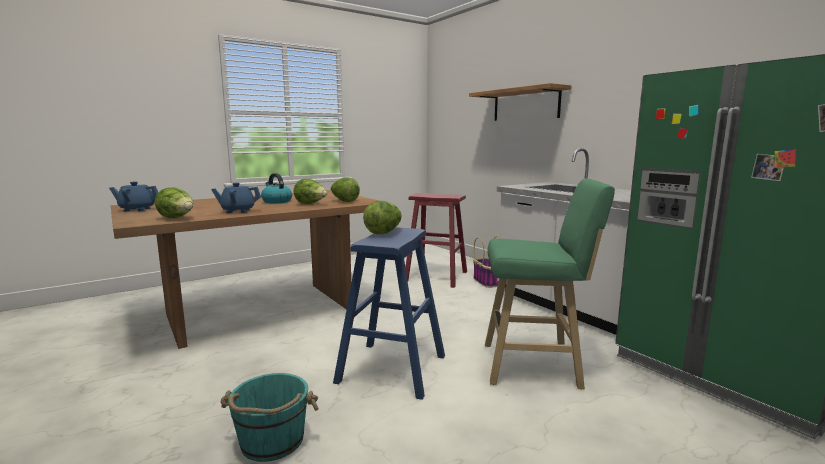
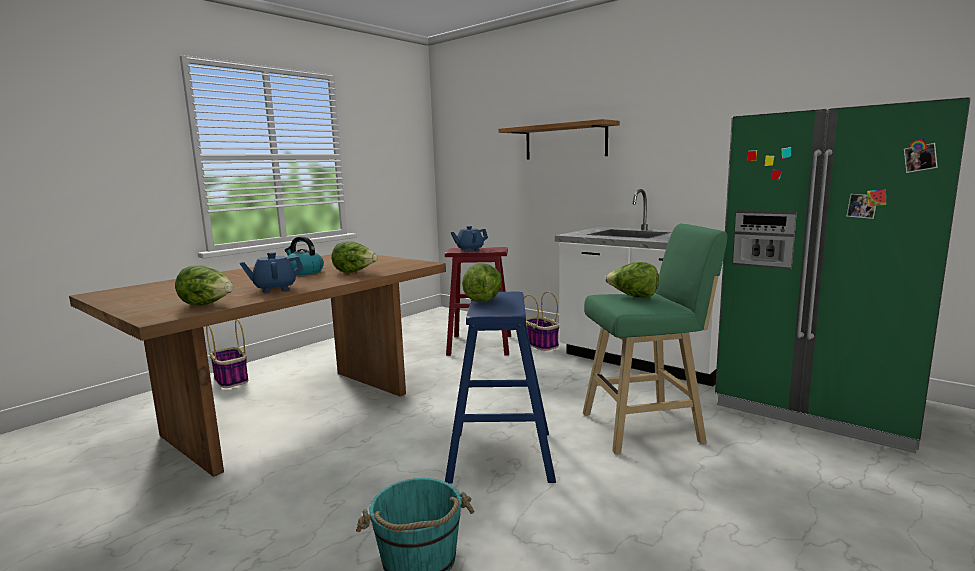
camera: 15 degrees left, 0 degrees up
blue teapot [109,182,158,211] -> blue teapot moved to [451,226,488,252]
lettuce [331,177,360,202] -> lettuce moved to [605,262,659,298]
none -> basket [206,319,248,388]

